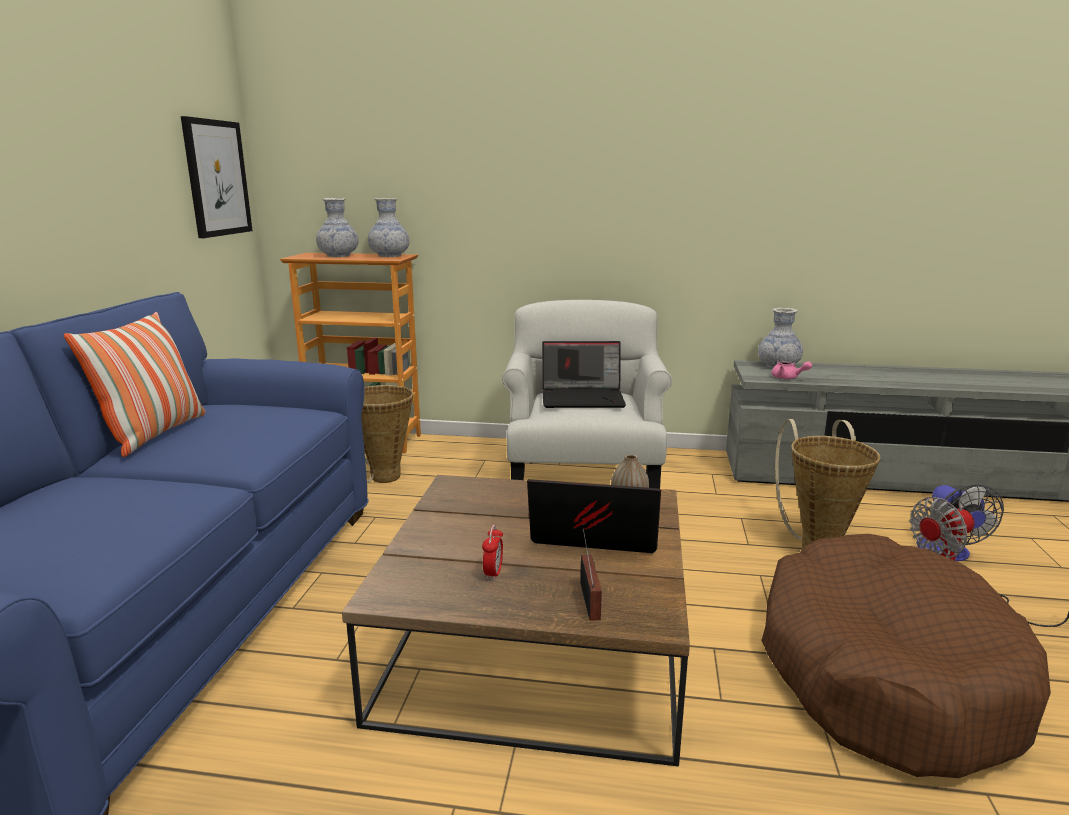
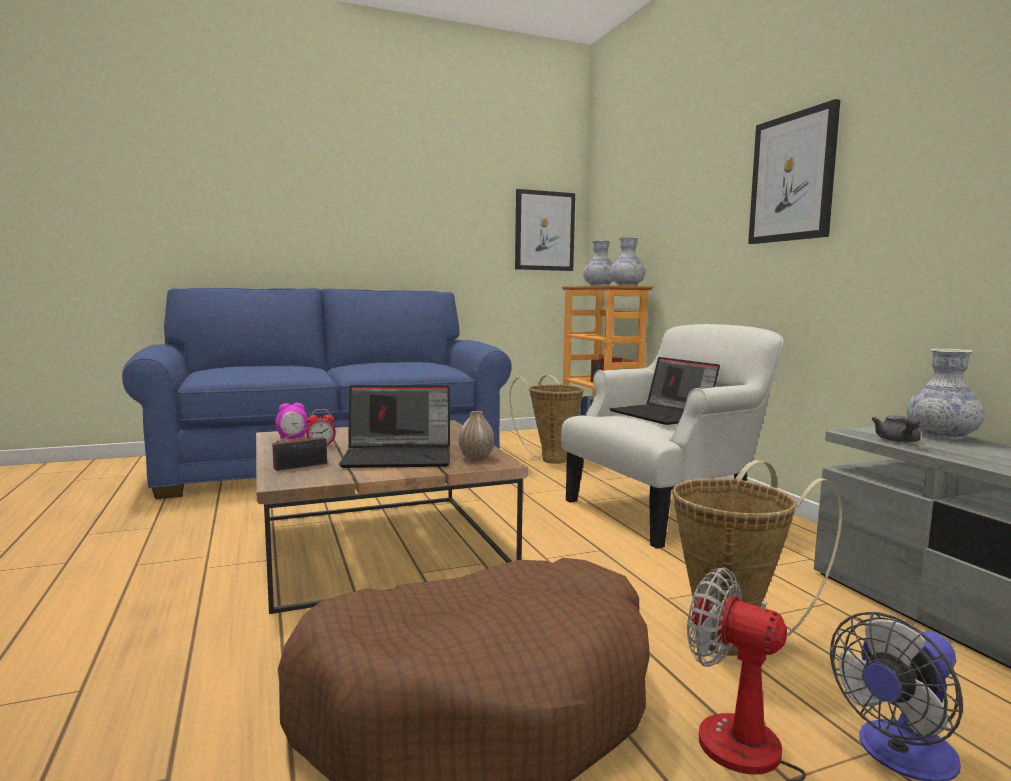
camera: 60 degrees right, 10 degrees down
pillow [64,312,206,457] -> none
laptop [527,479,661,553] -> laptop turned 105 degrees clockwise [339,385,450,468]
pink teapot [772,360,812,379] -> grey teapot [872,416,921,443]
none -> alarm clock [275,403,309,439]
none -> picture [748,99,840,244]

